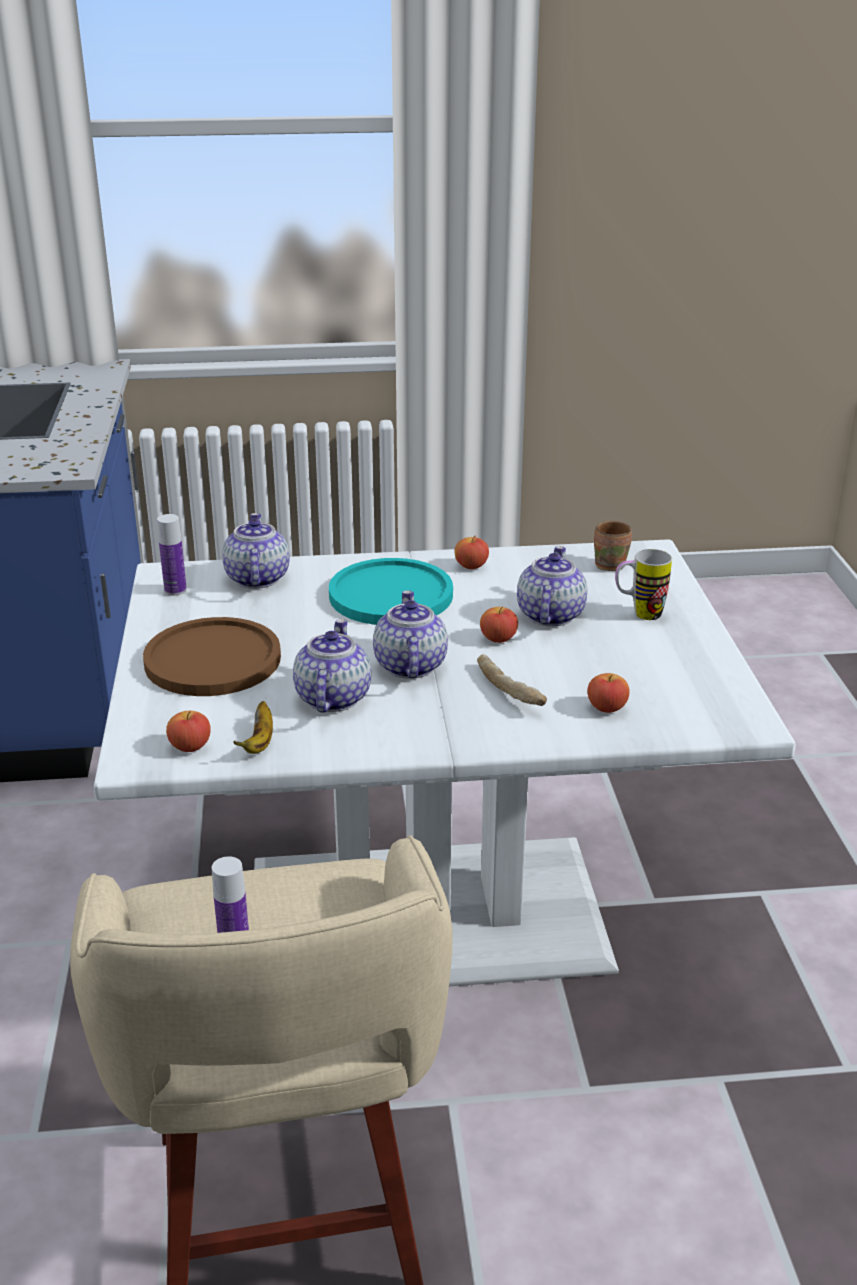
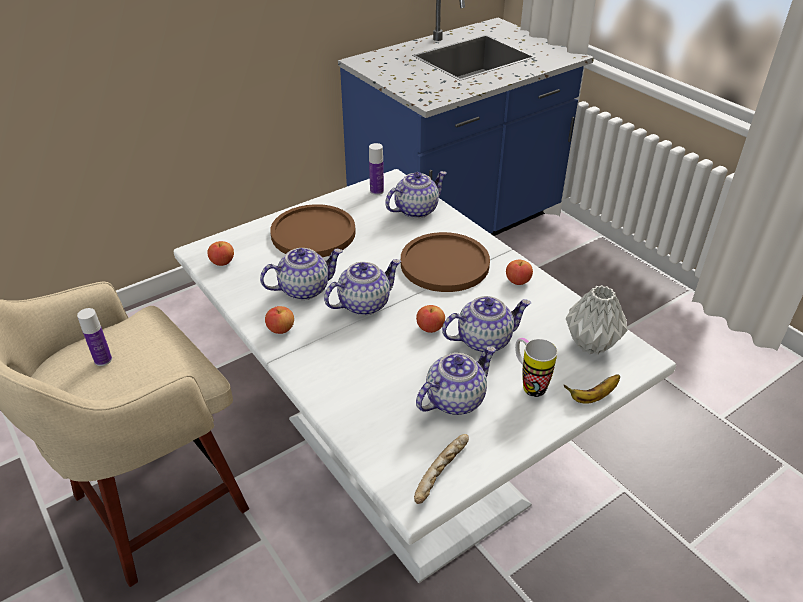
camera: 60 degrees right, 10 degrees up
banana [233,701,273,754] -> banana moved to [564,374,620,404]
turquoise plate [329,558,453,625] -> brown plate [401,232,490,292]
bread [477,654,547,706] -> bread moved to [414,434,469,504]
apple [587,673,629,713] -> apple moved to [265,306,294,334]
brown mug [594,521,632,571] -> grey vase [566,285,628,355]
none -> teapot [416,346,496,415]

